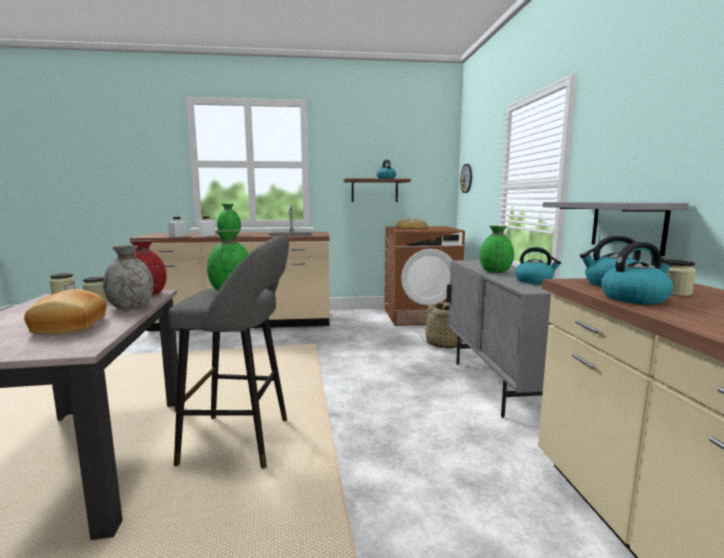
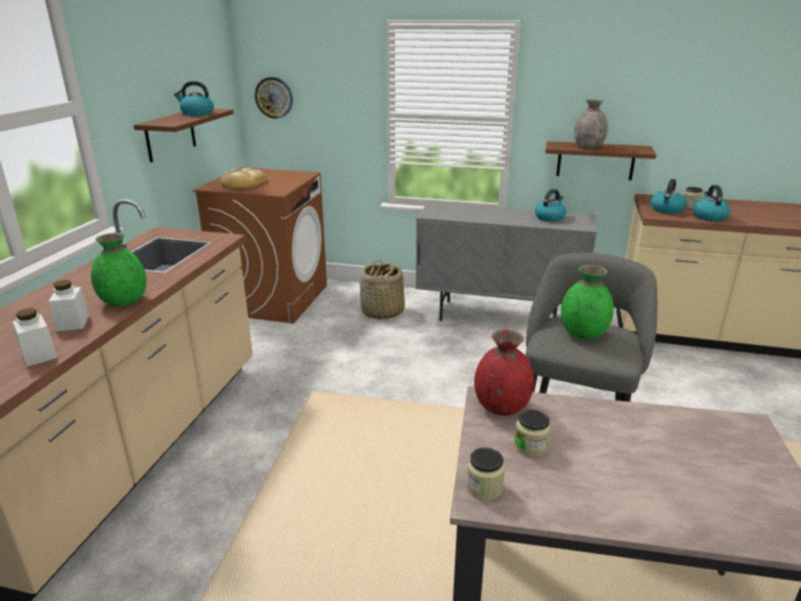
camera: 70 degrees left, 15 degrees up
bread [24,289,106,335] -> none
grey vase [103,245,154,309] -> grey vase moved to [574,99,608,148]
green vase [479,226,514,273] -> none
grey shelf [543,202,689,256] -> brown shelf [545,141,656,180]

